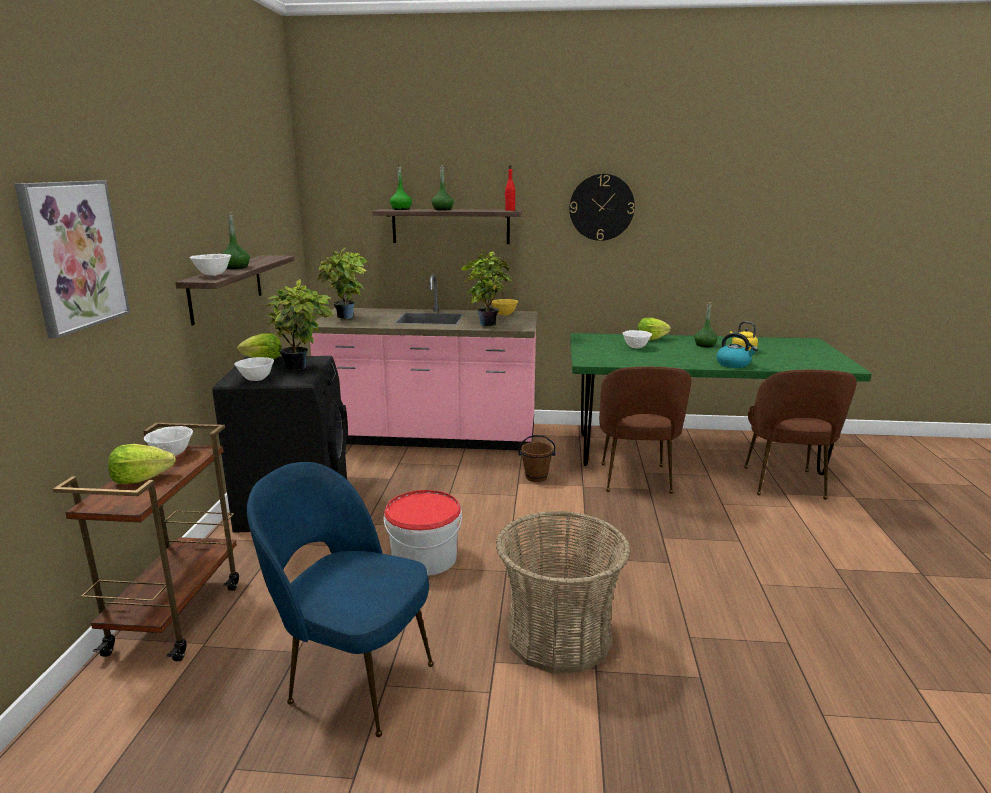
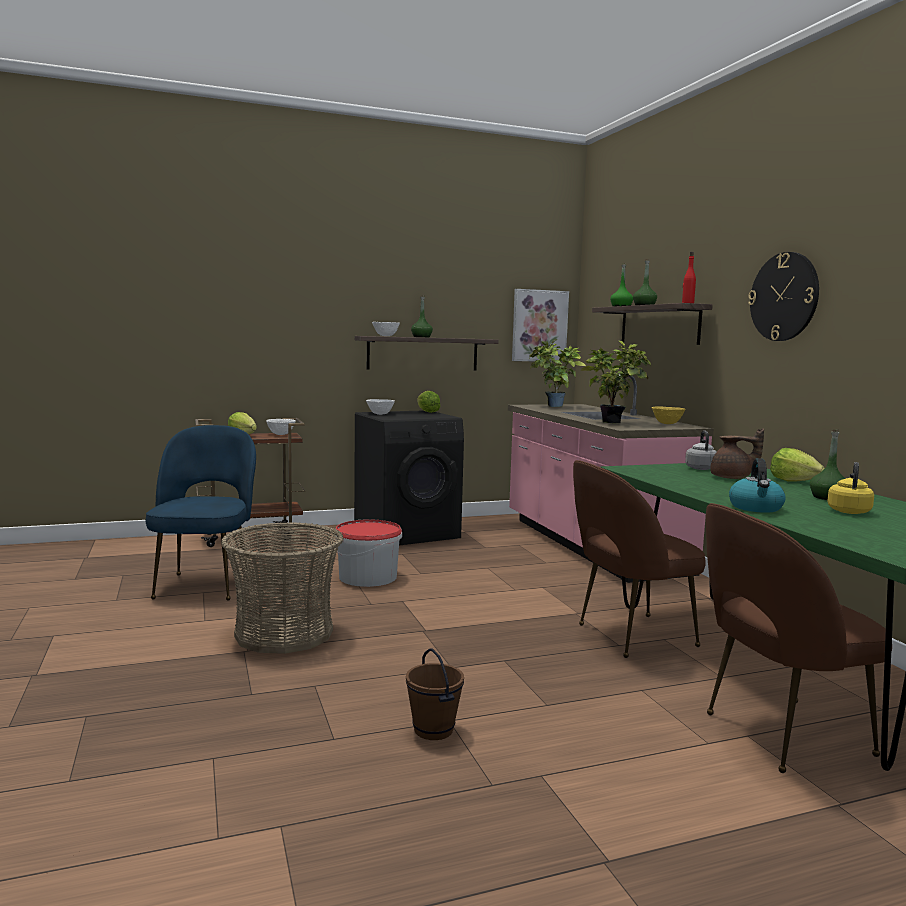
camera: 65 degrees right, 10 degrees down
picture [14,181,130,338] -> picture moved to [512,289,569,362]
potted plant [265,280,333,370] -> none
brown bucket [518,435,556,482] -> brown bucket moved to [406,648,464,740]
white bowl [622,330,652,348] -> brown teapot [710,428,764,479]
none -> grey kettle [685,430,717,470]

